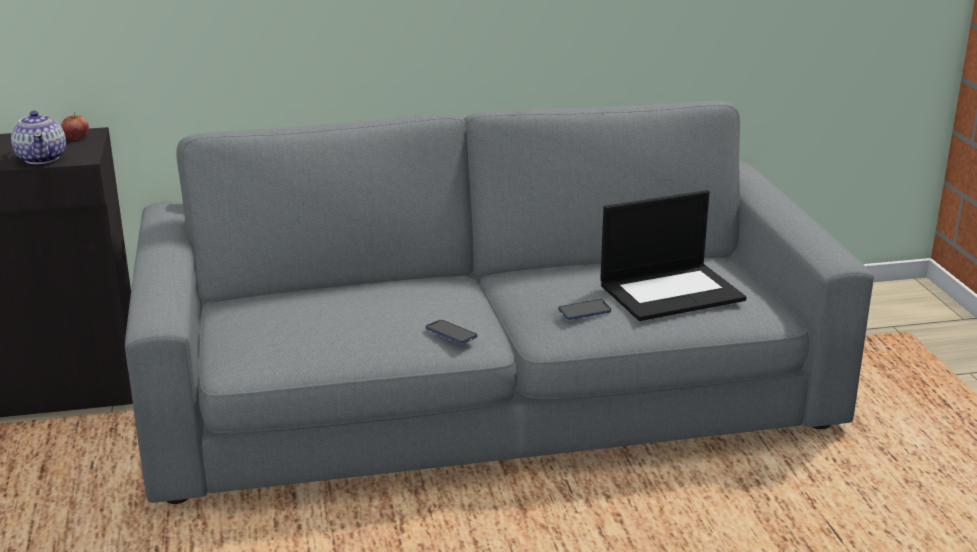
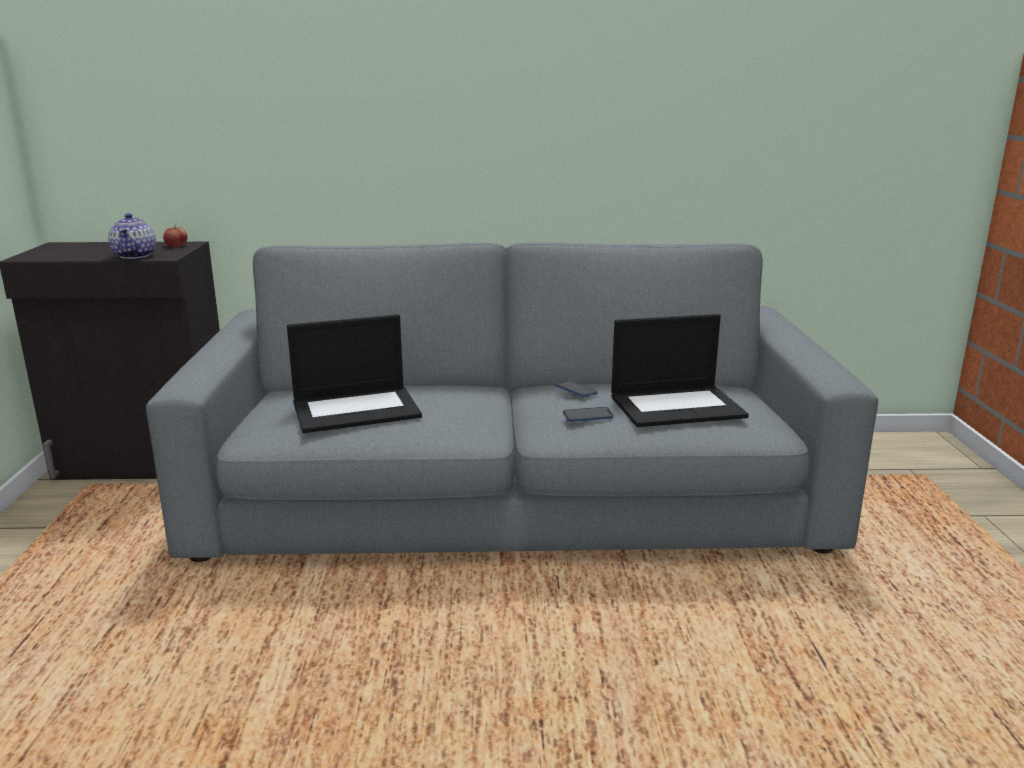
camera: 10 degrees right, 5 degrees down
phone [426,320,477,344] -> phone moved to [555,381,597,397]
none -> laptop [287,314,422,433]

